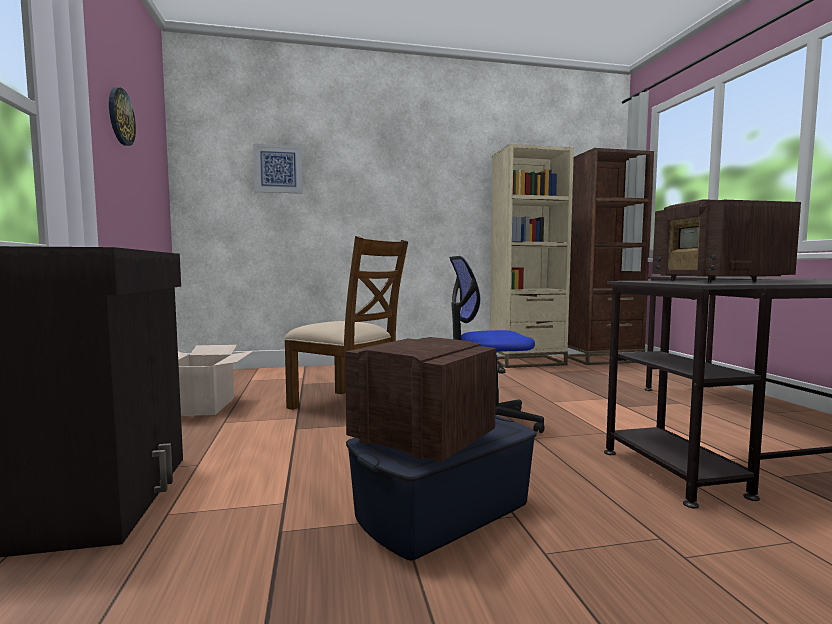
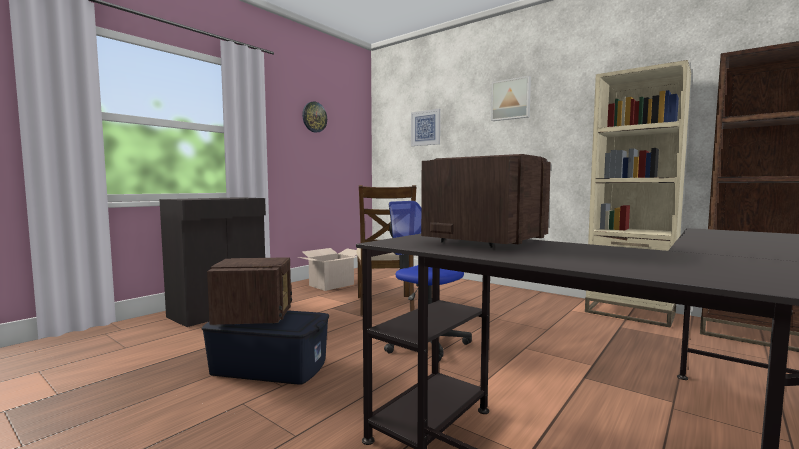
camera: 50 degrees right, 0 degrees up
none -> picture [491,76,531,121]

